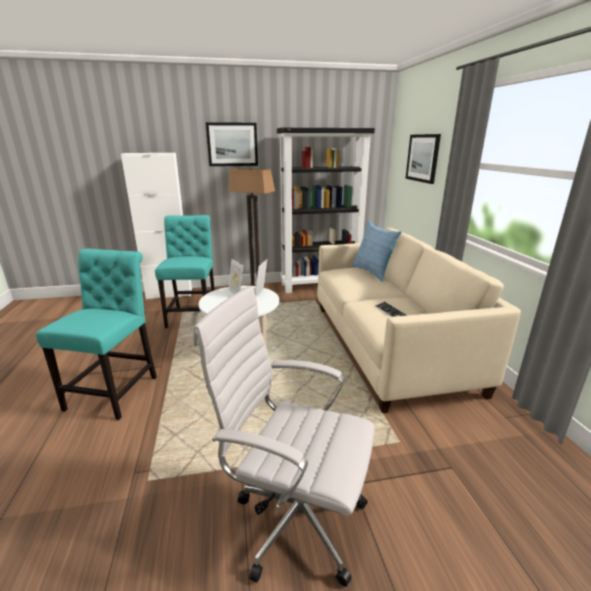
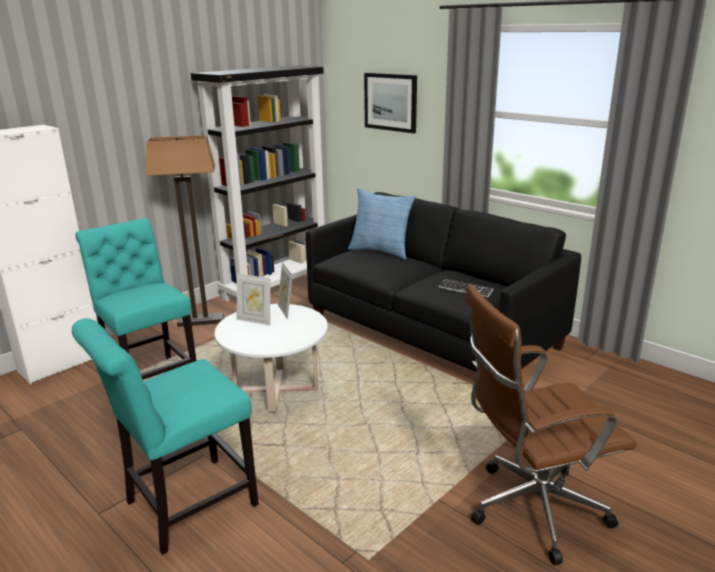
camera: 35 degrees left, 0 degrees up
turquoise chair [36,249,157,420] -> turquoise chair turned 105 degrees counterclockwise [72,318,259,555]
white office chair [193,286,375,587] -> brown office chair [465,284,637,565]
picture [206,122,258,166] -> none
beige sofa [317,227,521,413] -> black sofa [306,192,581,372]

